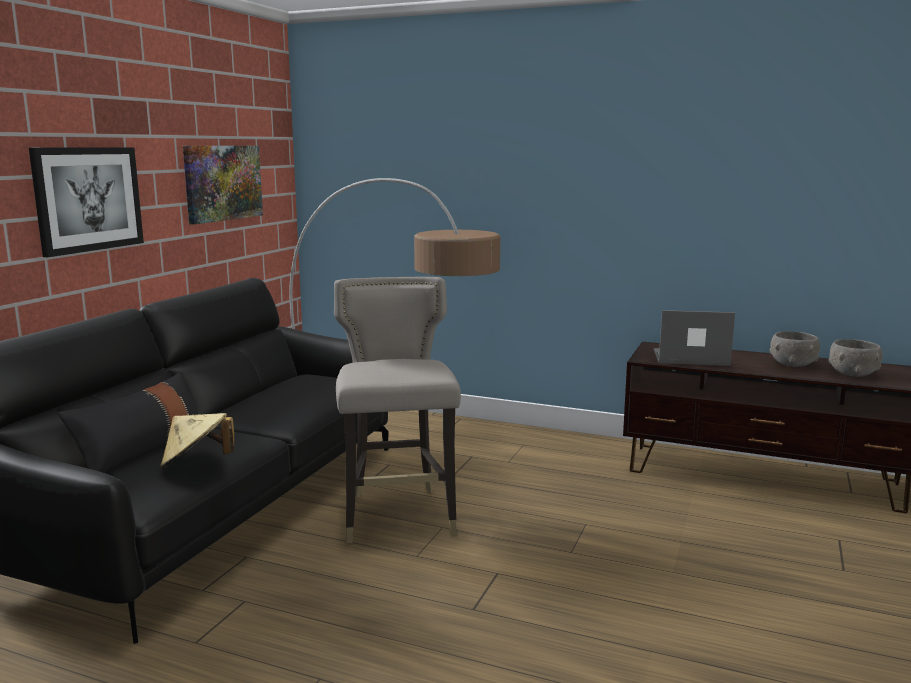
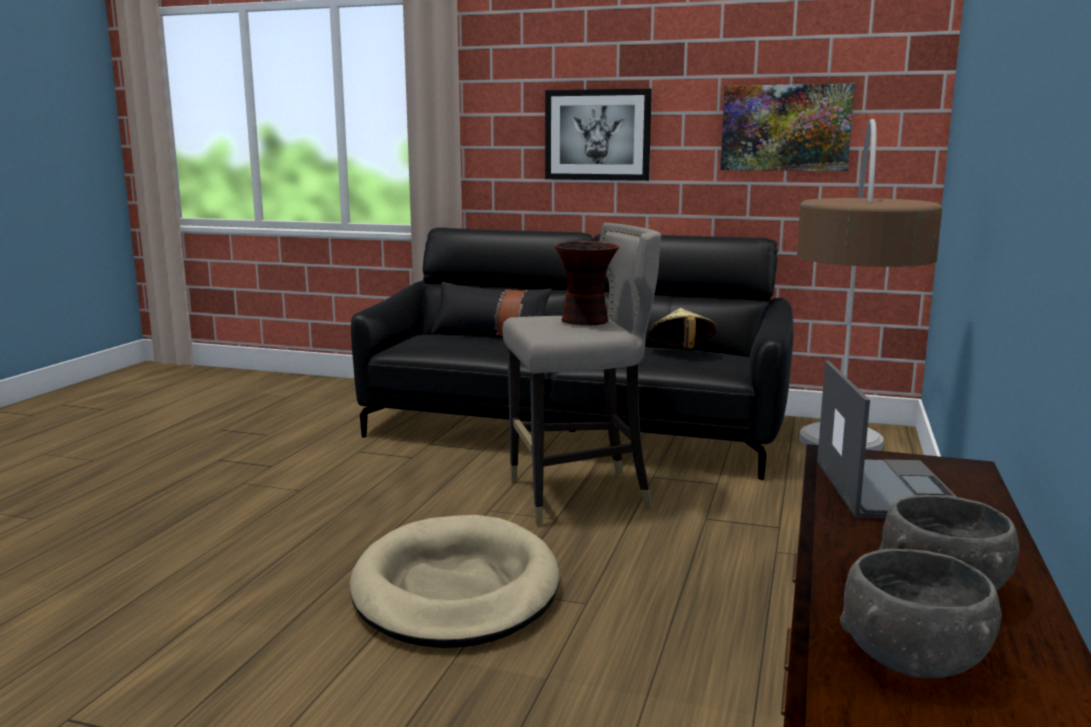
camera: 85 degrees right, 0 degrees up
beige hat [160,413,234,469] -> beige hat moved to [648,308,717,349]
none -> beige dog bed [350,515,559,648]
none -> vase [554,241,619,326]

